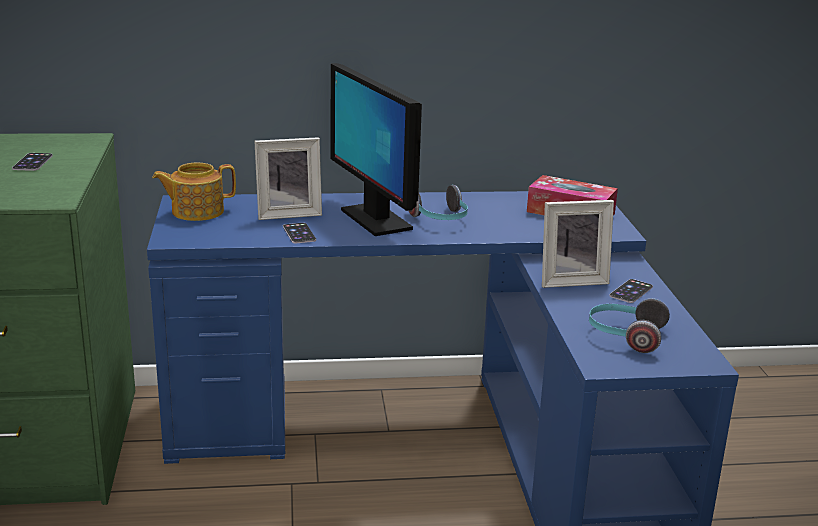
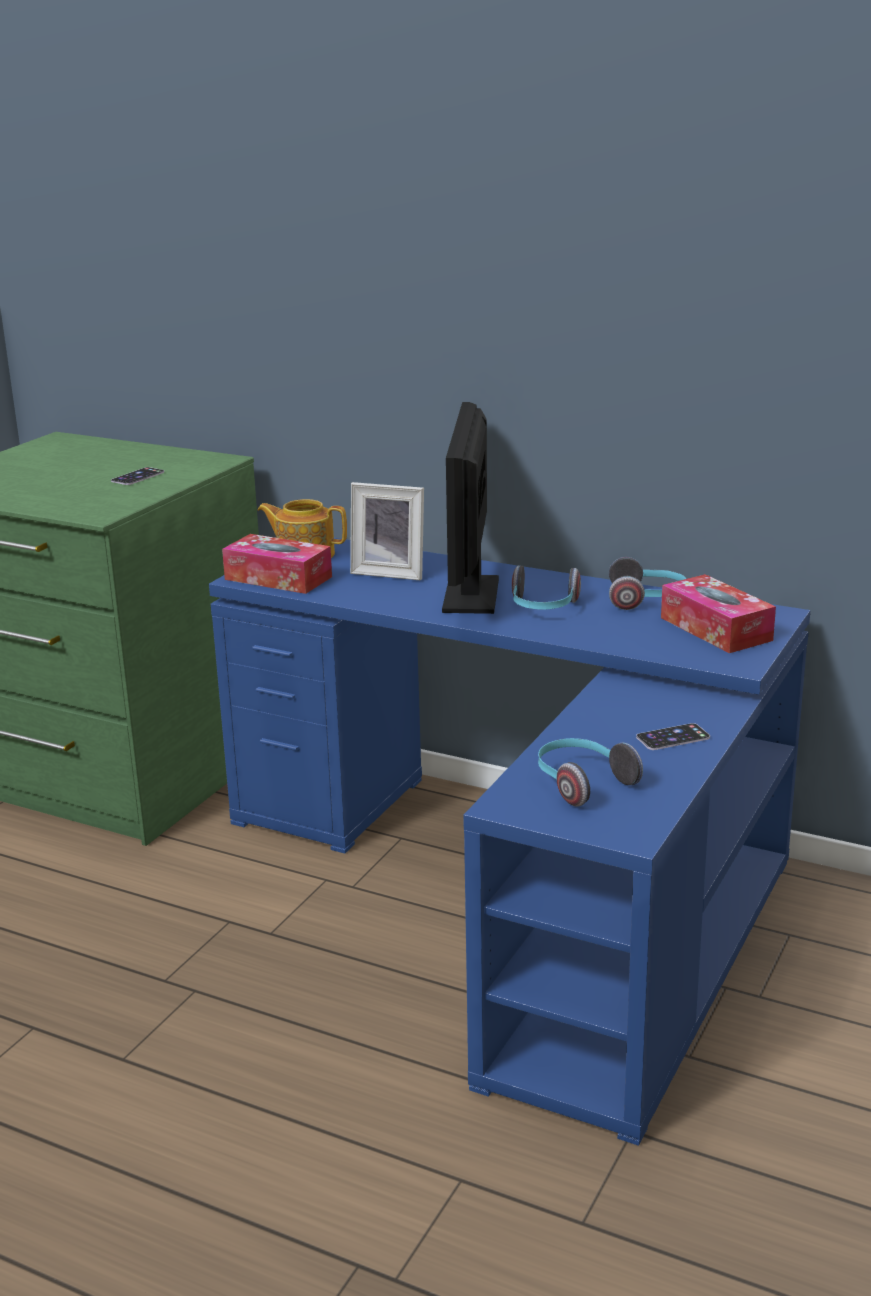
camera: 35 degrees right, 0 degrees up
phone [283,223,316,243] -> none
picture frame [542,200,614,288] -> none
none -> tissue box [222,534,332,594]
none -> headphones [609,557,686,610]

